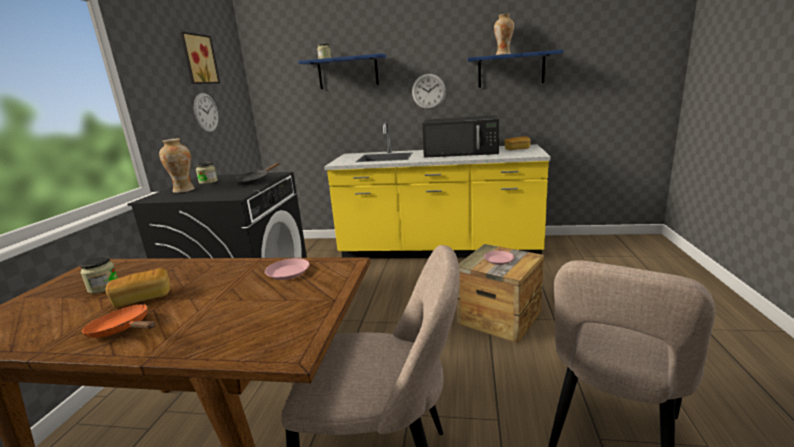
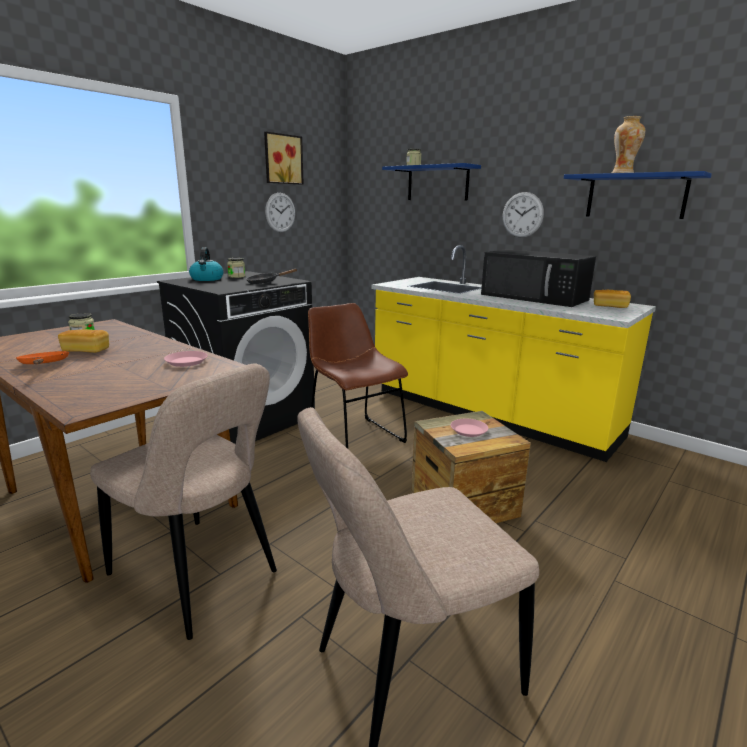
camera: 30 degrees right, 0 degrees up
vase [159,138,195,193] -> kettle [189,247,223,281]
none -> brown chair [308,303,408,449]

